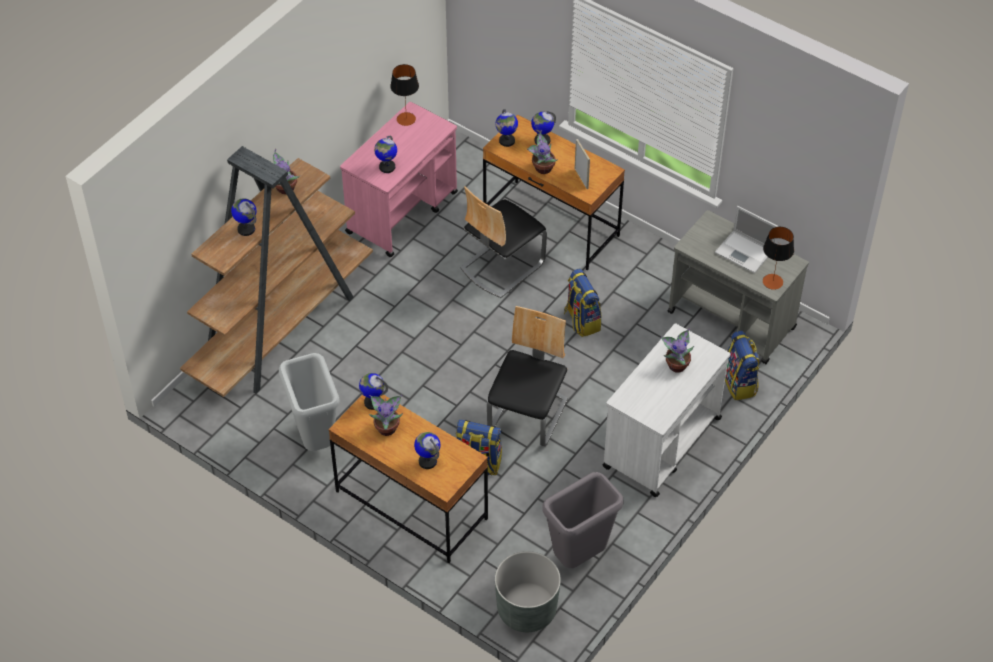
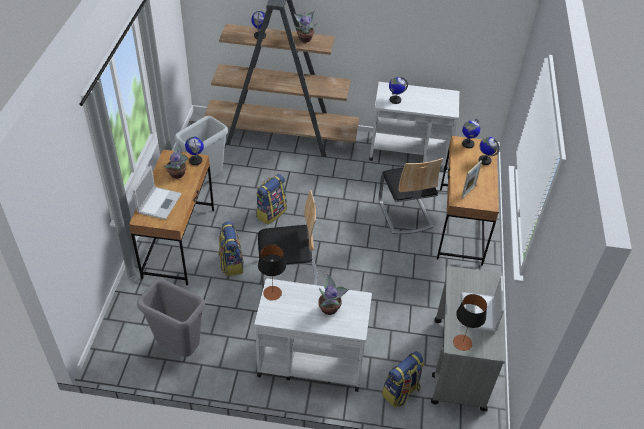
camera: 60 degrees right, 5 degrees down
pink cart [340,102,458,257] -> white cart [369,82,460,170]
table lamp [390,64,419,126] -> table lamp moved to [258,244,286,301]
globe [414,432,440,469] -> laptop [133,166,182,220]
chair [460,186,547,298] -> chair turned 120 degrees counterclockwise [379,158,443,234]
grey planter [495,551,561,632] -> none
potted plant [527,130,558,174] -> none
backpack [564,269,601,337] -> backpack moved to [256,174,287,225]

